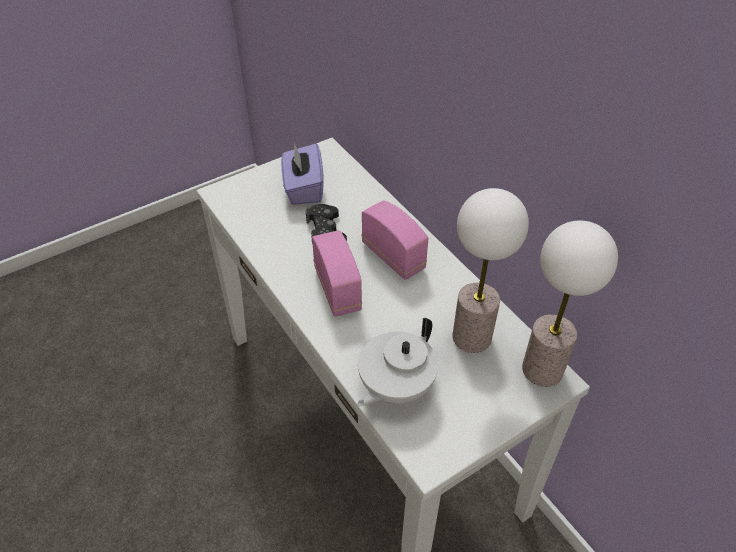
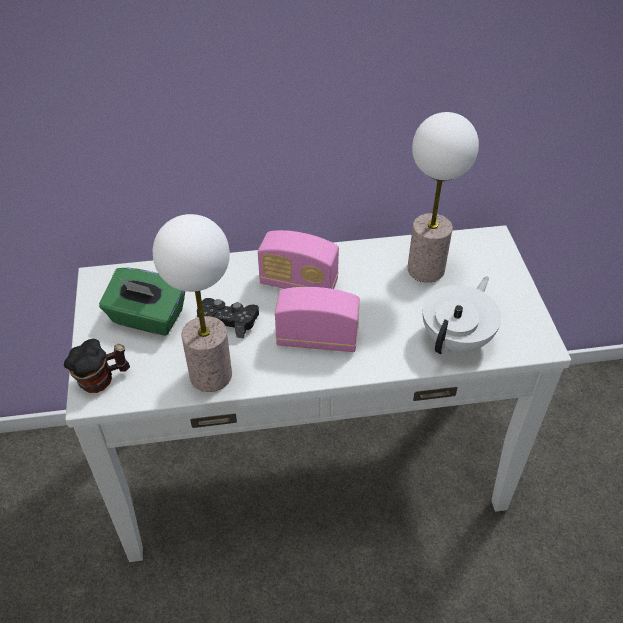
camera: 65 degrees left, 0 degrees up
purple tissue box [281,143,324,205] -> green tissue box [99,268,185,336]
white teapot [357,318,438,406] -> white teapot turned 120 degrees counterclockwise [422,277,501,354]
radio [361,200,428,280] -> radio turned 150 degrees counterclockwise [258,230,339,289]
table lamp [522,221,618,387] -> table lamp moved to [153,214,232,392]
none -> mug [64,339,130,393]

